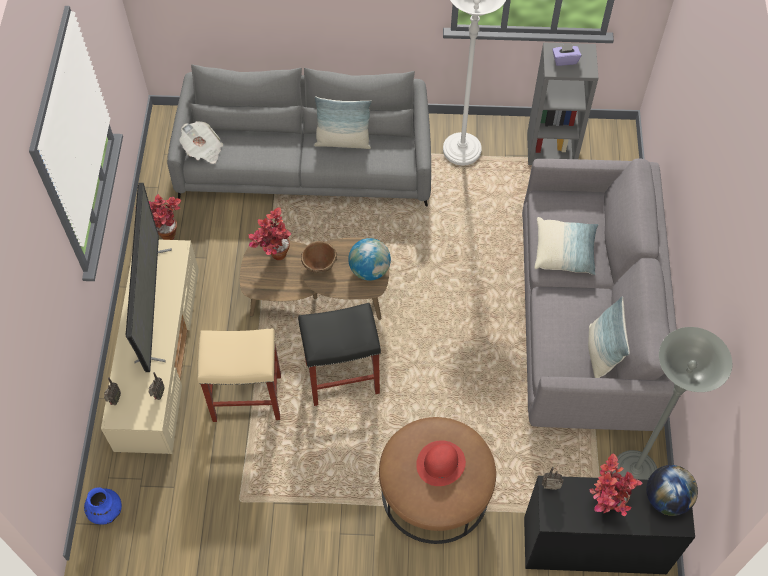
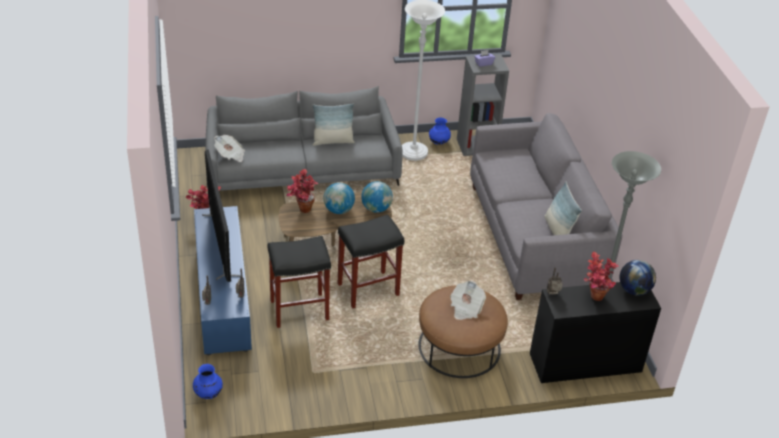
camera: 15 degrees left, 20 degrees down
beige tv stand [101,240,199,454] -> blue tv stand [194,206,252,356]
beige stool [197,329,281,422] -> black stool [268,236,331,328]
brown bowl [301,241,337,273] -> globe [323,183,355,214]
red hat [416,440,466,486] -> newspaper [450,281,486,320]
pillow [534,217,598,275] -> none
none -> blue vase [429,118,451,145]

